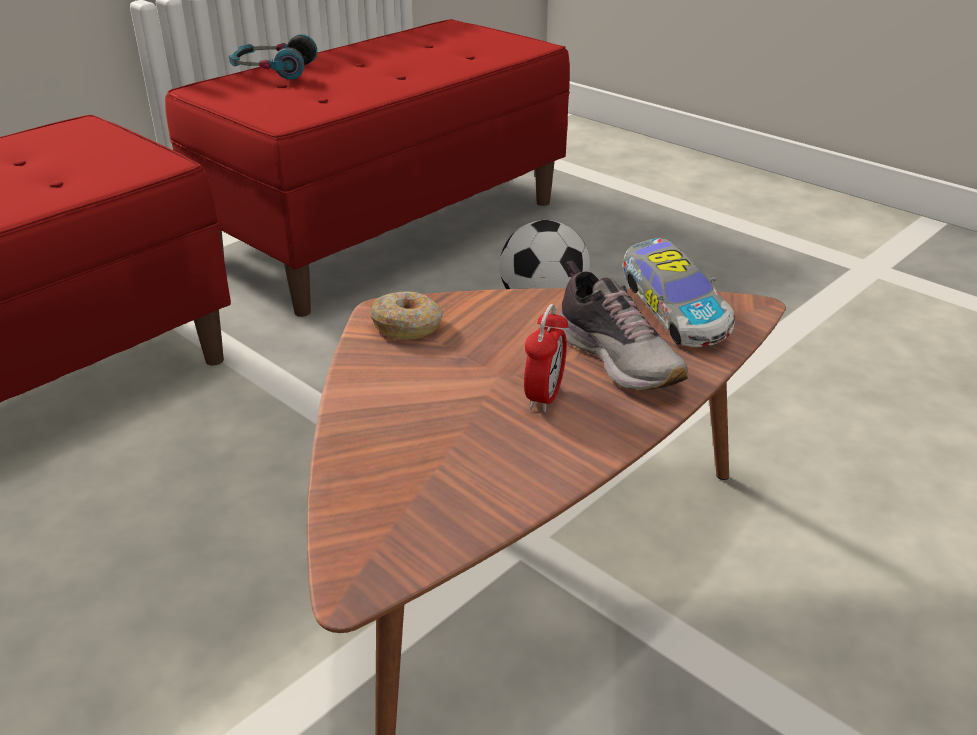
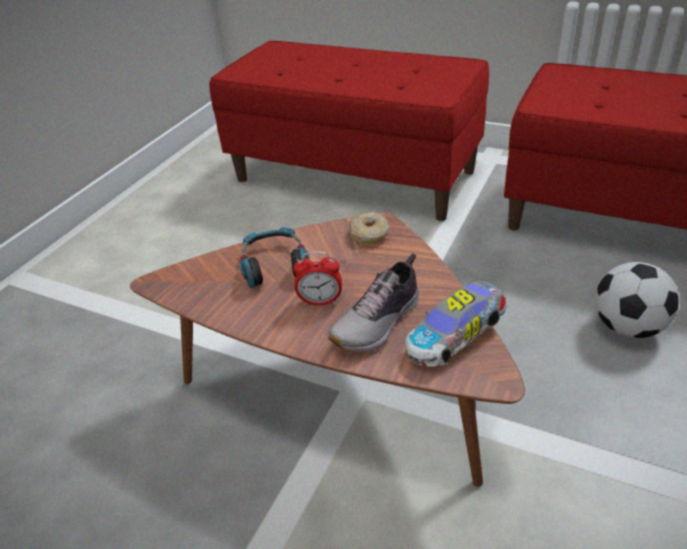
camera: 75 degrees right, 5 degrees up
headphones [229,34,317,80] -> headphones moved to [240,227,309,288]

